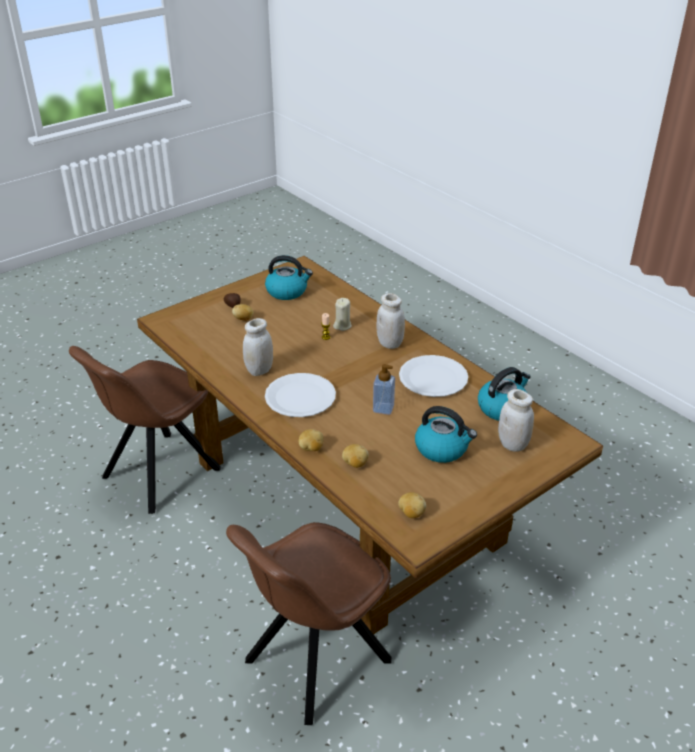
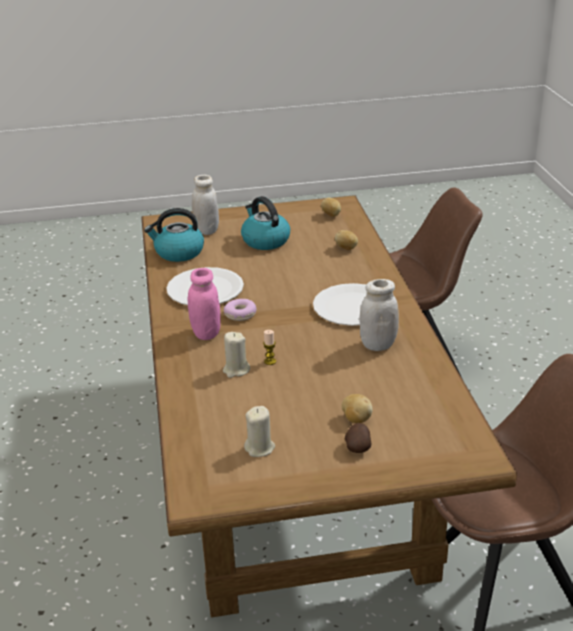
camera: 150 degrees left, 5 degrees down
kettle [265,255,313,300] -> beige candle [244,406,275,457]
potato [299,429,324,451] -> none
soap dispenser [373,364,395,415] -> none
white jar [377,293,405,349] -> pink jar [188,268,221,340]
none -> donut [224,299,257,321]

